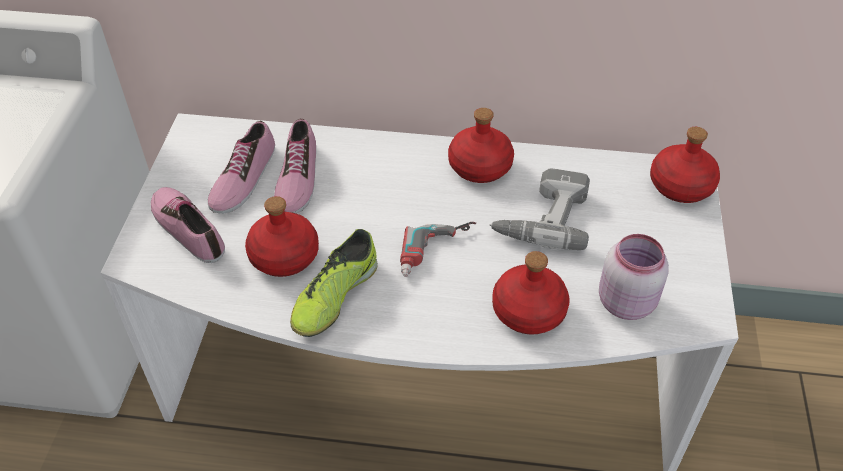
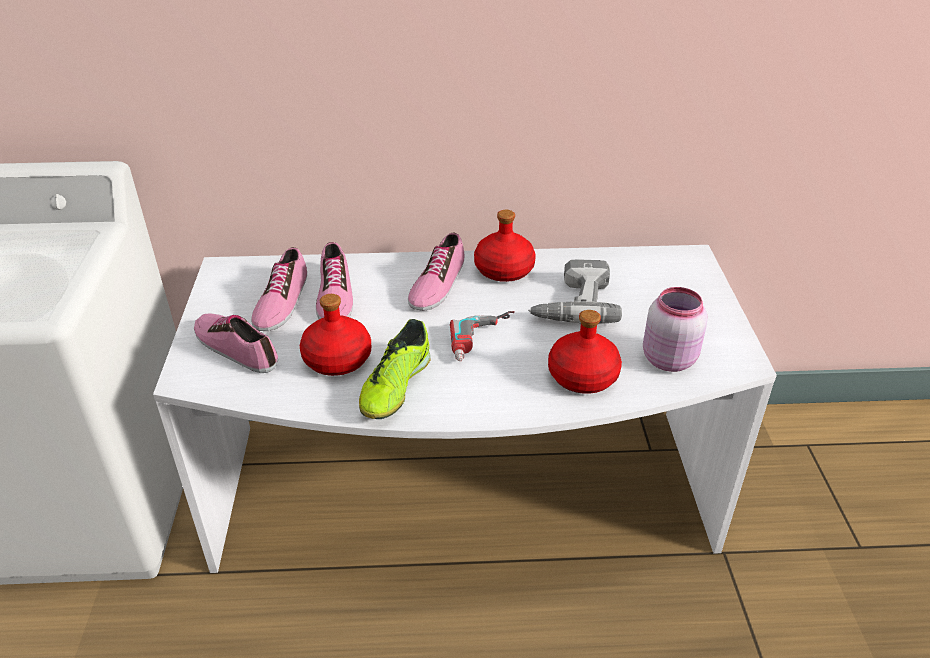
camera: 10 degrees left, 10 degrees down
red bottle [650,127,720,203] -> none
none -> shoe [408,232,464,311]

